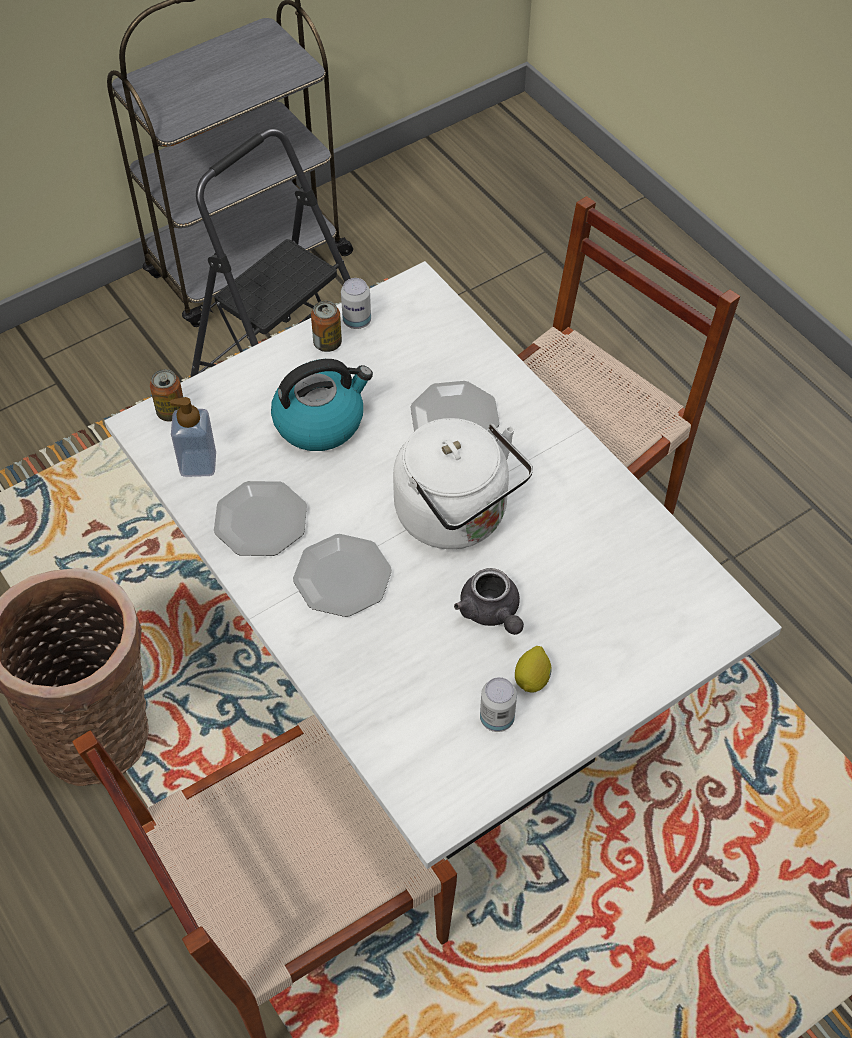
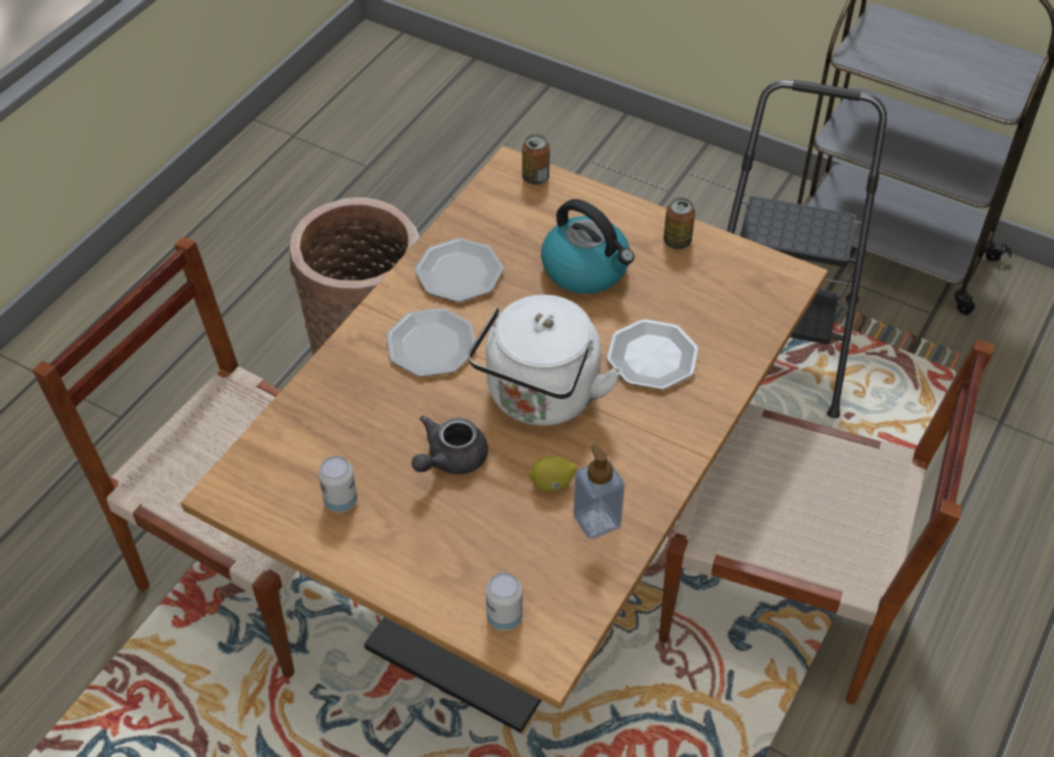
camera: 65 degrees right, 5 degrees down
white dining table [105,261,782,869] -> brown dining table [181,146,828,733]
soap dispenser [170,397,216,477] -> soap dispenser moved to [573,444,625,539]
can [341,278,371,329] -> can moved to [486,572,523,631]
lemon [515,646,552,693] -> lemon moved to [528,456,577,492]

